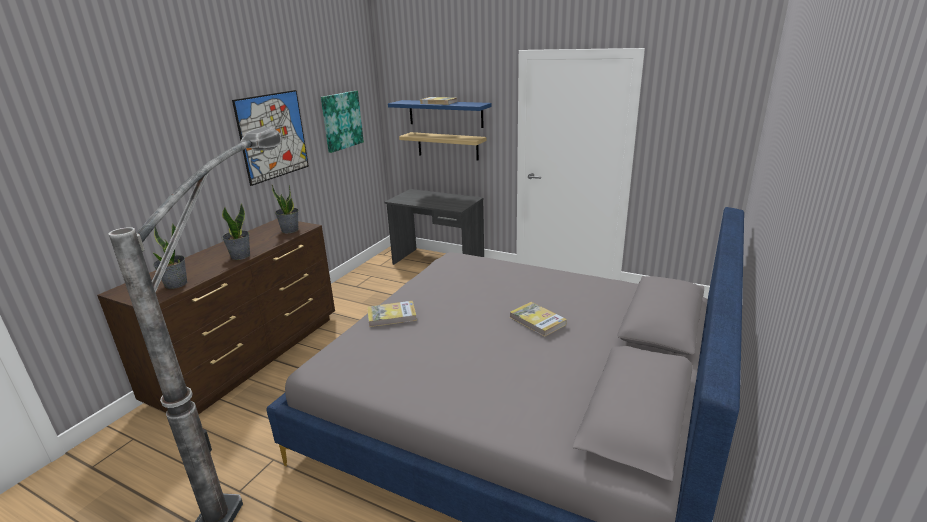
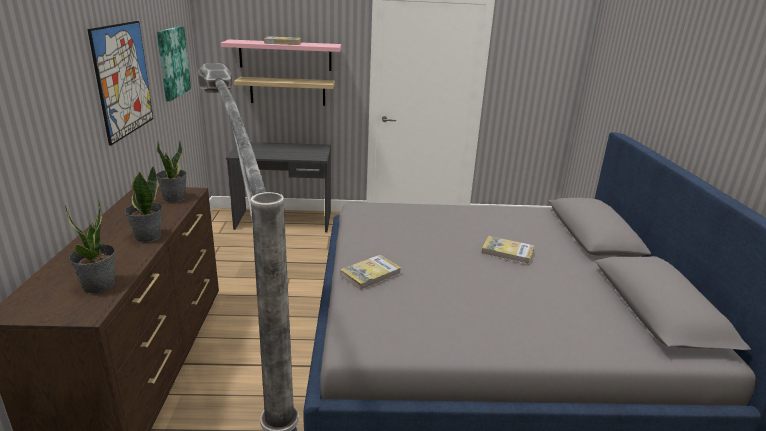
camera: 30 degrees left, 0 degrees up
blue shelf [388,100,492,128] -> pink shelf [221,39,341,71]

